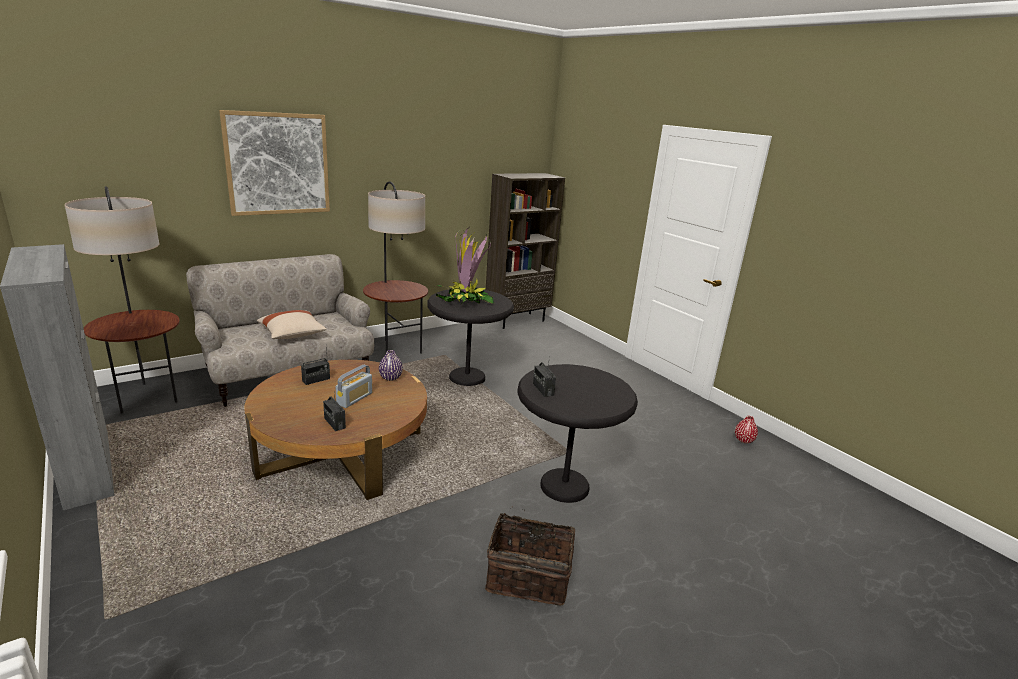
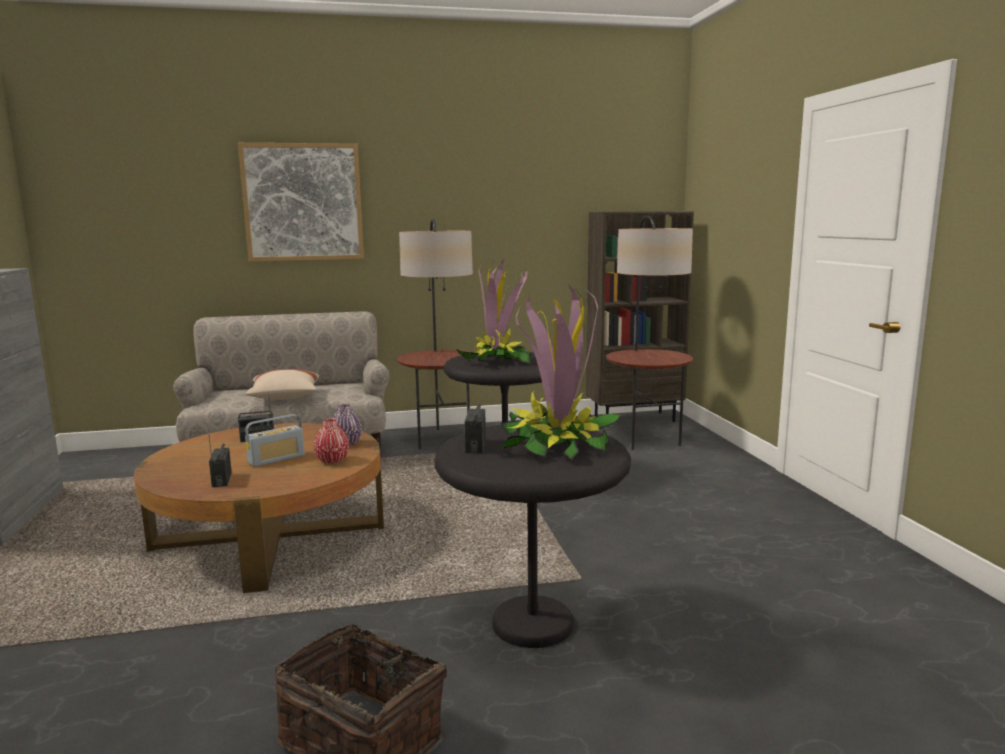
camera: 25 degrees right, 10 degrees down
floor lamp [65,186,180,413] -> floor lamp moved to [606,216,693,450]
red vase [735,416,758,443] -> red vase moved to [314,418,349,464]
none -> potted plant [499,283,620,460]

